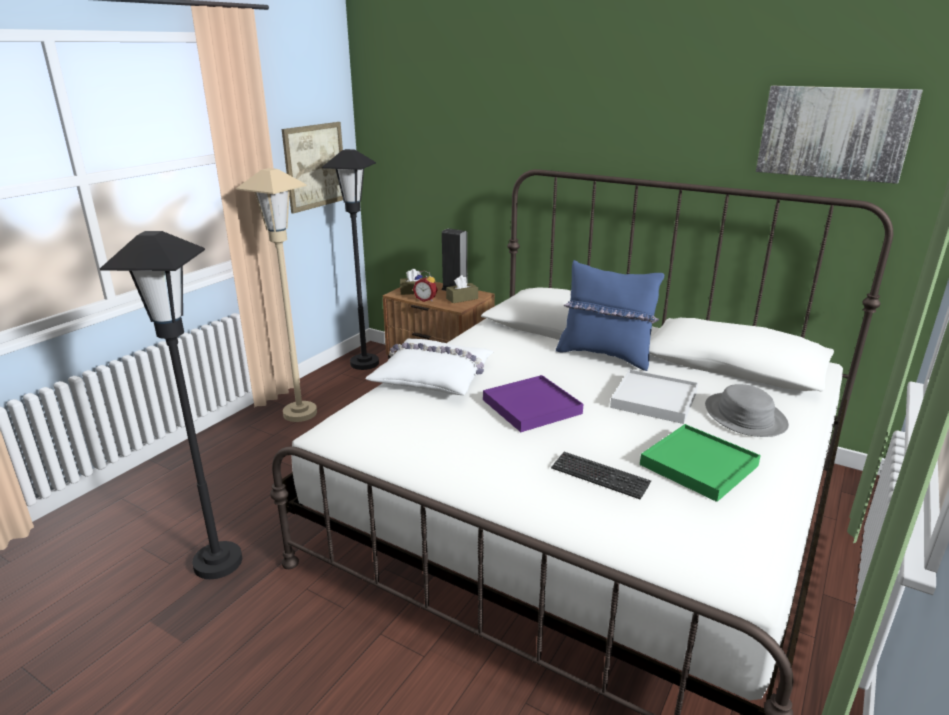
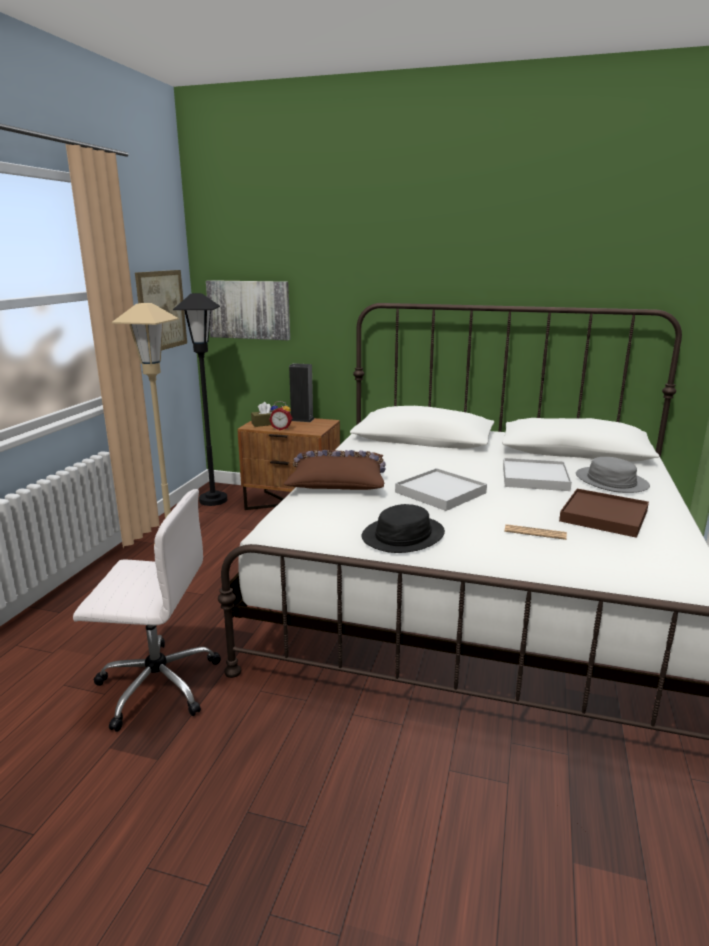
camera: 15 degrees left, 5 degrees down
black floor lamp [100,231,242,579] -> white office chair [73,489,221,732]
white pillow [365,338,494,395] -> brown pillow [284,450,386,490]
brown tissue box [446,275,478,303] -> none
purple tray [483,375,583,432] -> white tray [395,468,487,511]
keyboard [551,452,651,500] -> newspaper [504,524,567,540]
blue pillow [556,260,664,371] -> none
green tray [640,424,761,502] -> brown tray [559,489,649,538]
picture [756,86,923,184] -> picture moved to [206,280,290,340]
none -> black hat [361,504,445,553]

